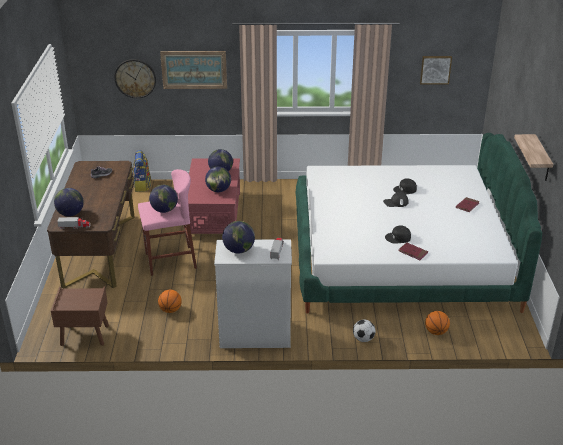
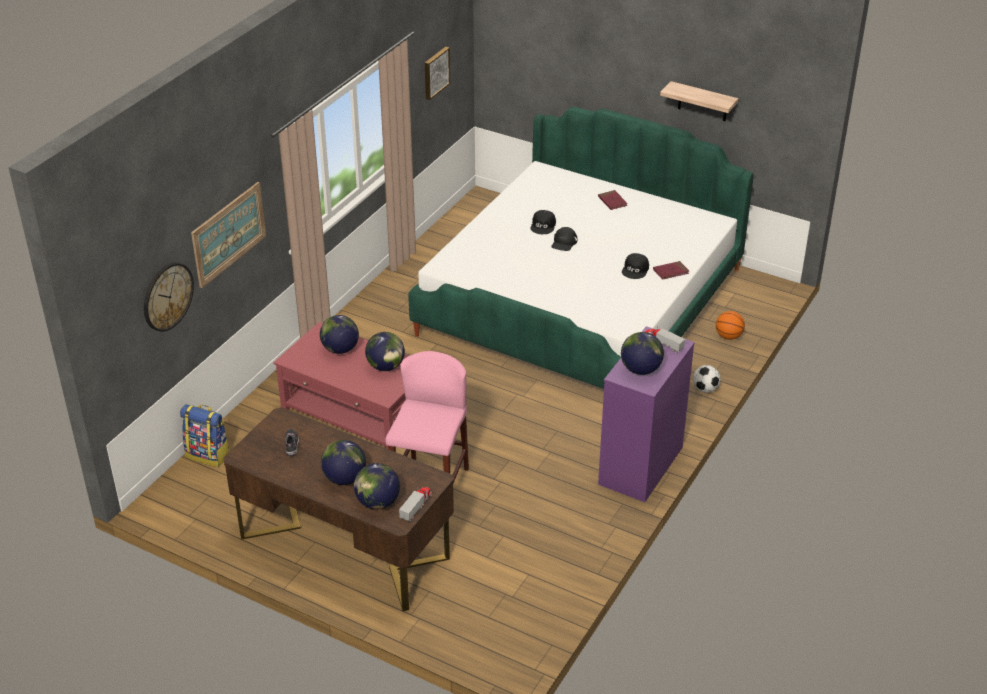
camera: 60 degrees left, 5 degrees up
brown nightstand [51,287,109,346] -> none
globe [149,185,178,213] -> globe moved to [321,440,366,485]
basketball [158,290,182,313] -> none
white dresser [214,239,292,348] -> purple dresser [598,326,695,502]

